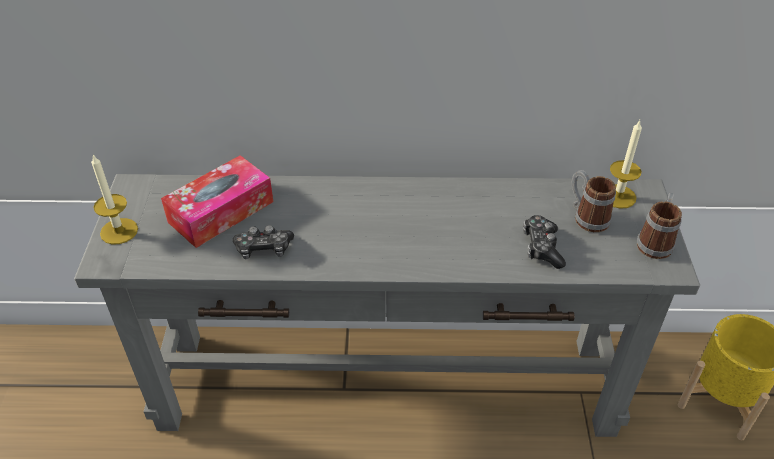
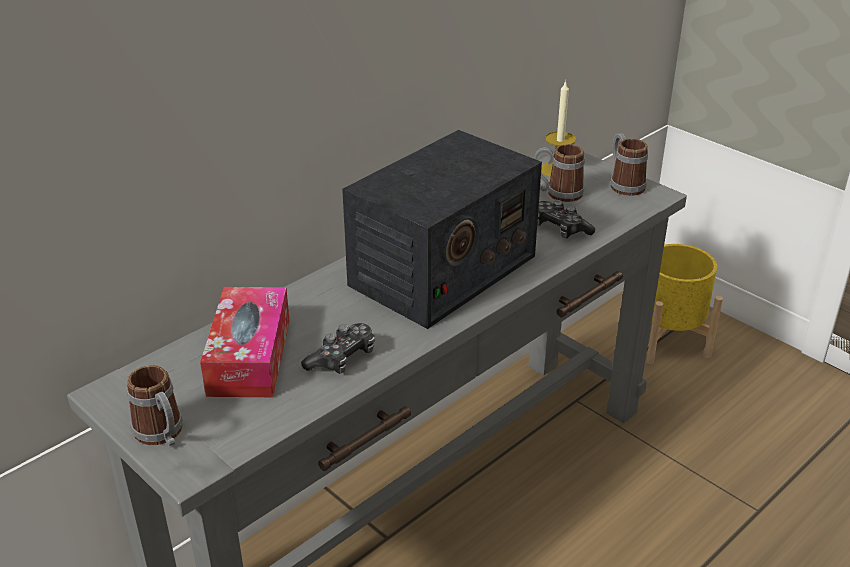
camera: 45 degrees left, 10 degrees down
candle [91,155,138,244] -> mug [127,365,183,446]
none -> radio [342,130,542,329]

